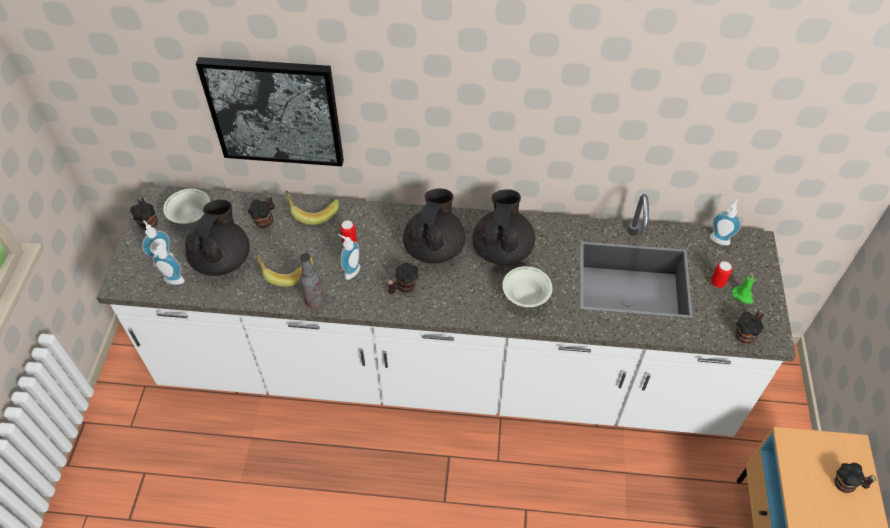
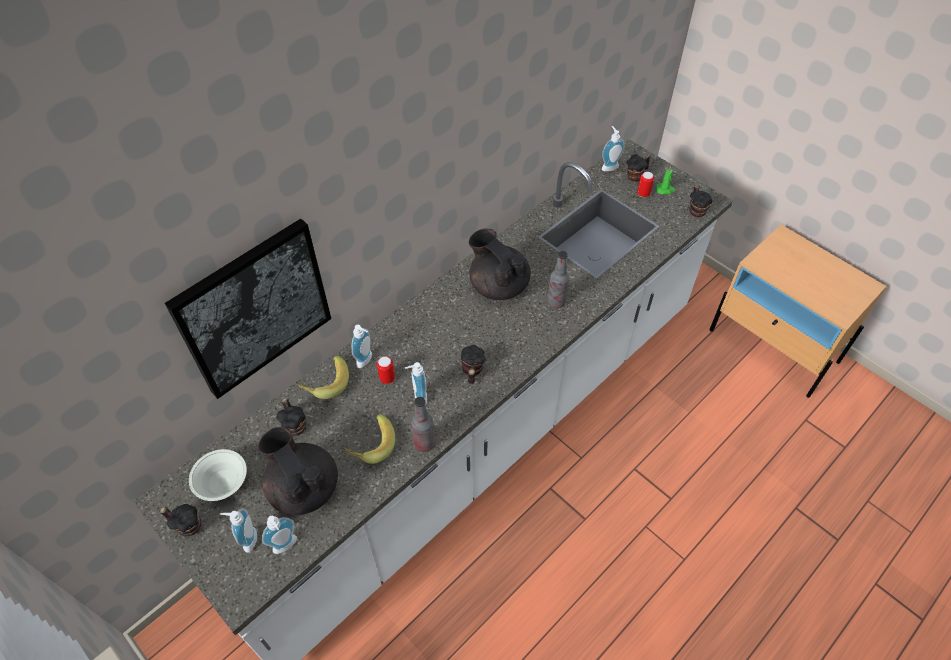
camera: 50 degrees left, 0 degrees up
black teapot [403,188,465,264] -> none
white bowl [502,266,552,307] -> bottle [547,251,569,308]
mug [835,463,876,493] -> mug moved to [626,154,651,182]
none -> soap dispenser [351,325,372,368]

